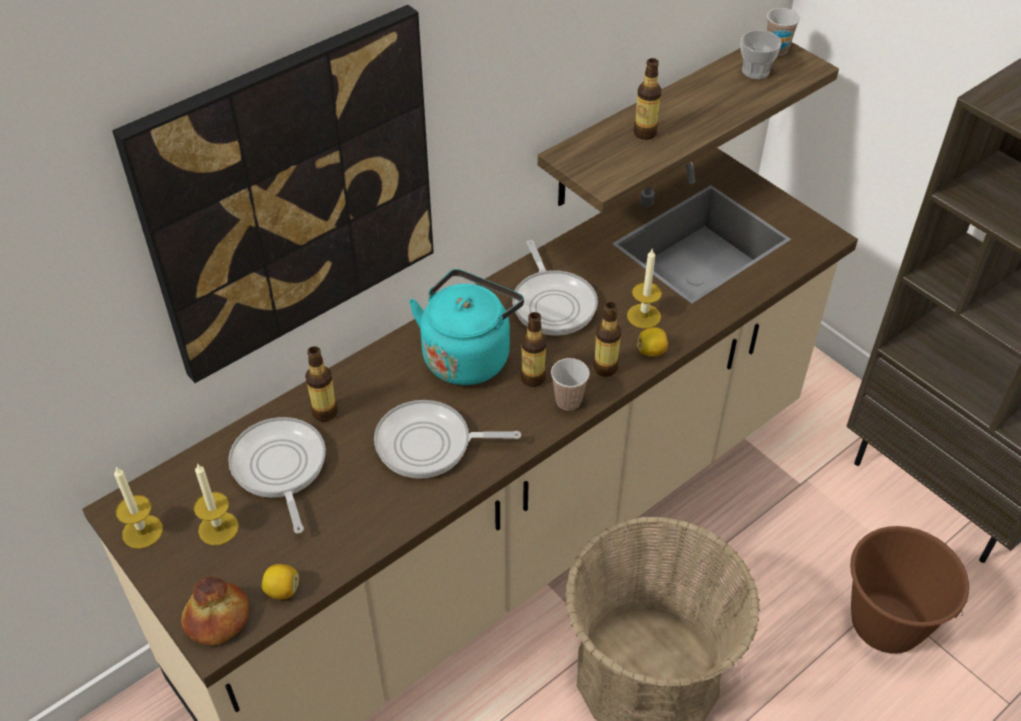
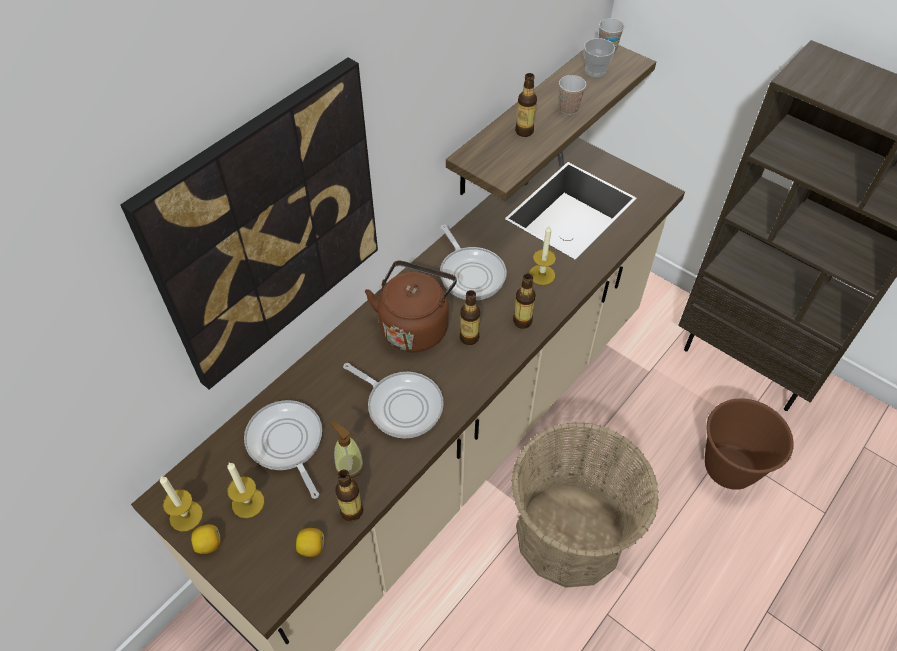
camera: 10 degrees left, 5 degrees up
bread [181,577,249,645] -> none
bottle [305,346,338,421] -> bottle moved to [335,469,363,521]
frying pan [374,400,521,479] -> frying pan turned 135 degrees counterclockwise [343,363,444,438]
turquoise kettle [409,269,524,385] -> brown kettle [365,261,457,352]
cup [551,358,590,411] -> cup moved to [559,75,586,115]
lemon [637,327,668,356] -> lemon moved to [191,524,220,554]
none -> soap dispenser [331,422,364,478]

